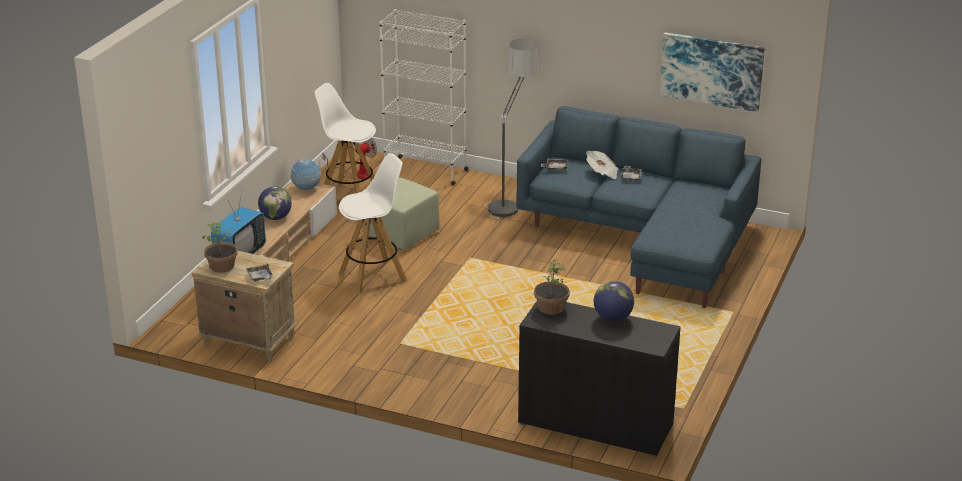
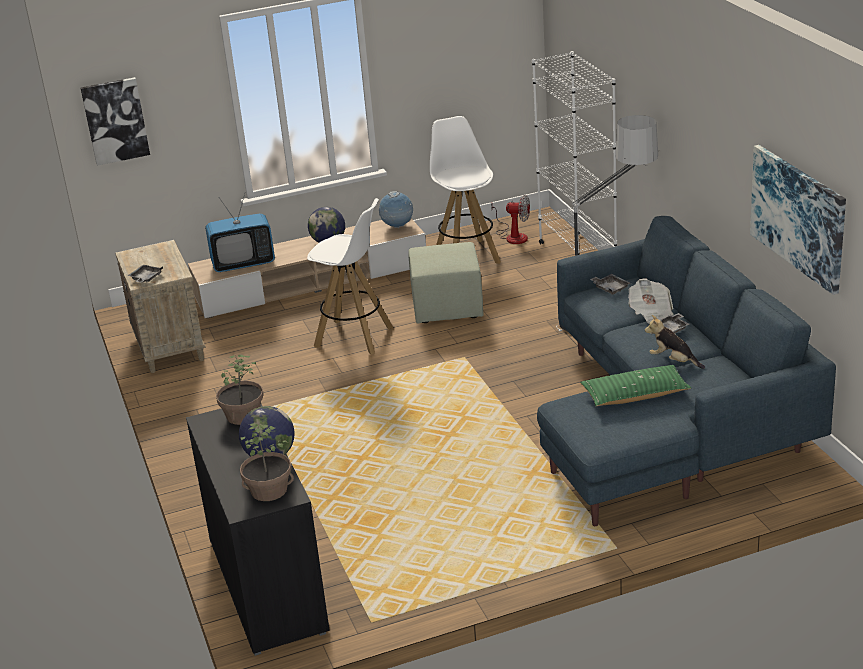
camera: 50 degrees right, 0 degrees up
potted plant [202,223,238,273] -> potted plant moved to [240,423,294,501]
none -> picture [80,77,150,166]
none -> green pillow [580,365,691,406]
none -> plush toy [645,315,705,369]

